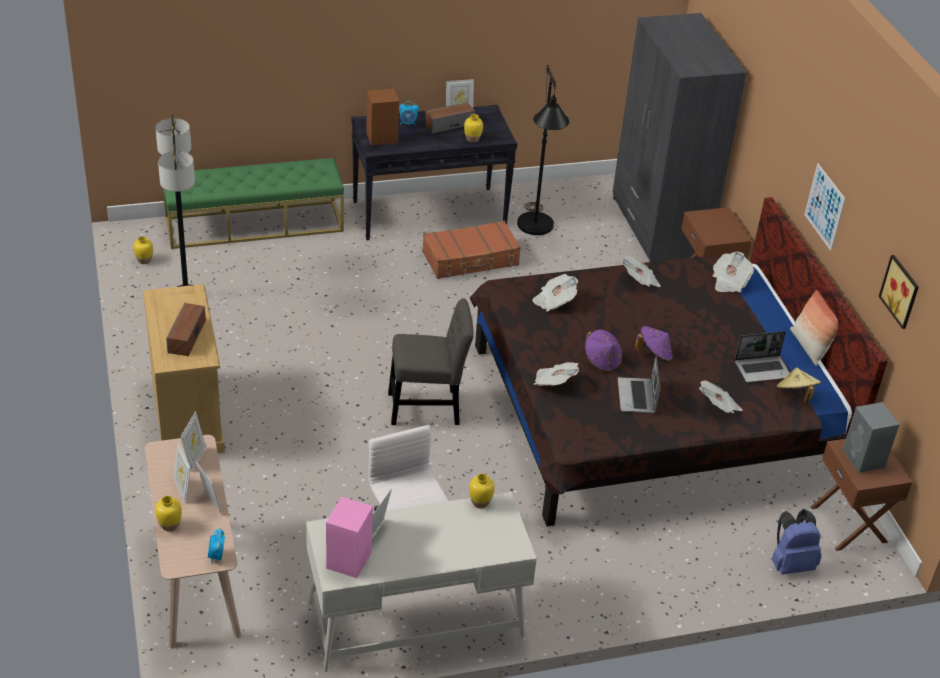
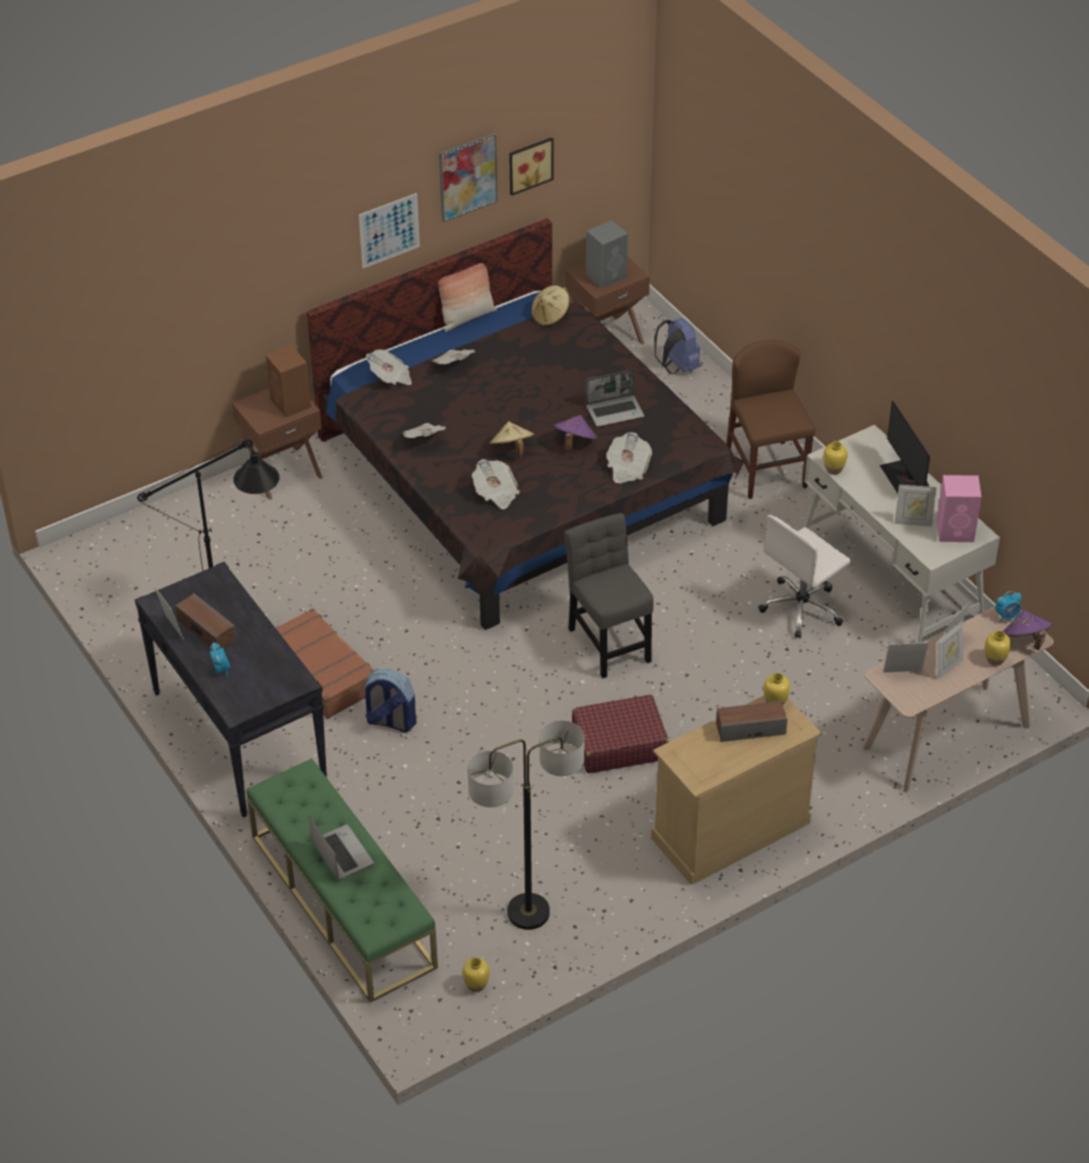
camera: 105 degrees left, 5 degrees up
brown speaker [366,89,399,145] -> brown speaker moved to [265,345,311,417]
yellow vase [464,114,483,143] -> yellow vase moved to [764,673,790,705]
grey wardrobe [612,13,747,262] -> none
purple hat [635,326,672,362] -> purple hat moved to [1003,610,1052,650]
newspaper [699,380,743,413] -> newspaper moved to [433,349,476,364]
laptop [735,331,790,382] -> laptop moved to [308,816,374,880]
none -> backpack [364,669,417,732]
none -> picture [439,133,498,222]
none -> beige hat [489,421,535,458]
none -> red suitcase [572,695,668,773]
none -> brown chair [726,340,815,499]
none -> monitor [880,401,930,493]

